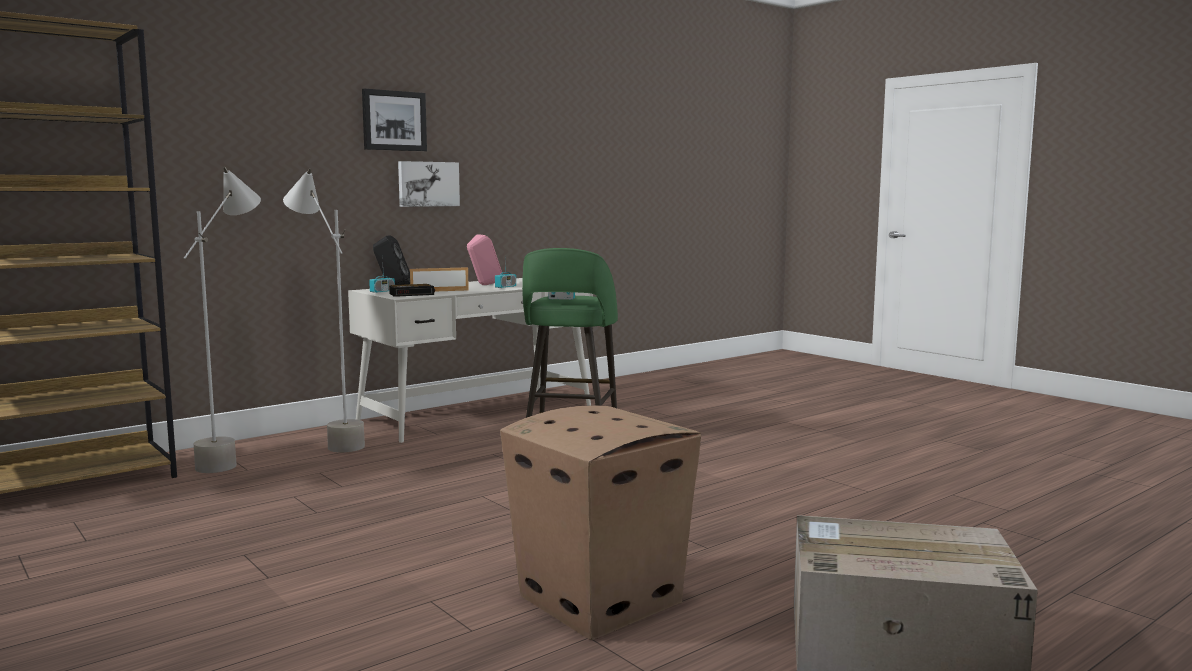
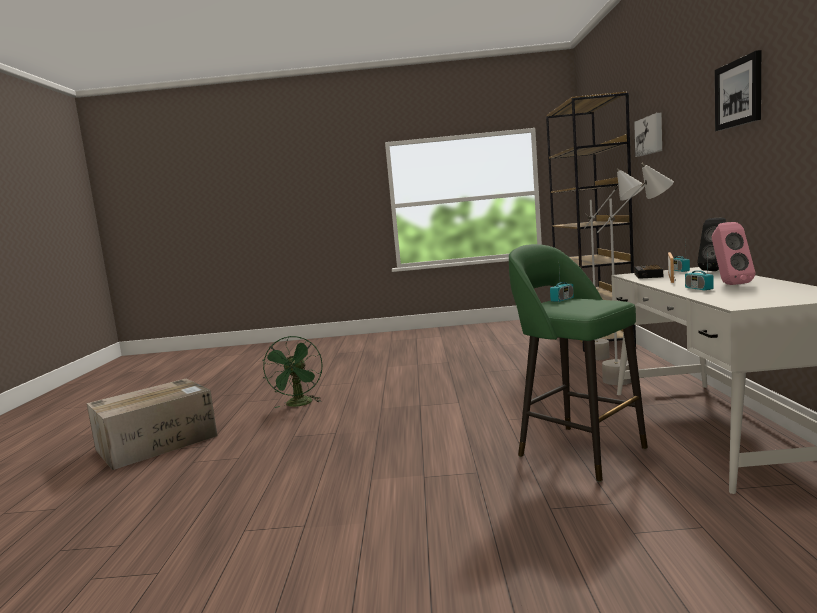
camera: 130 degrees right, 0 degrees up
picture [398,161,460,207] -> picture moved to [634,112,662,157]
cardboard box [500,405,701,640] -> green fan [262,336,323,408]

